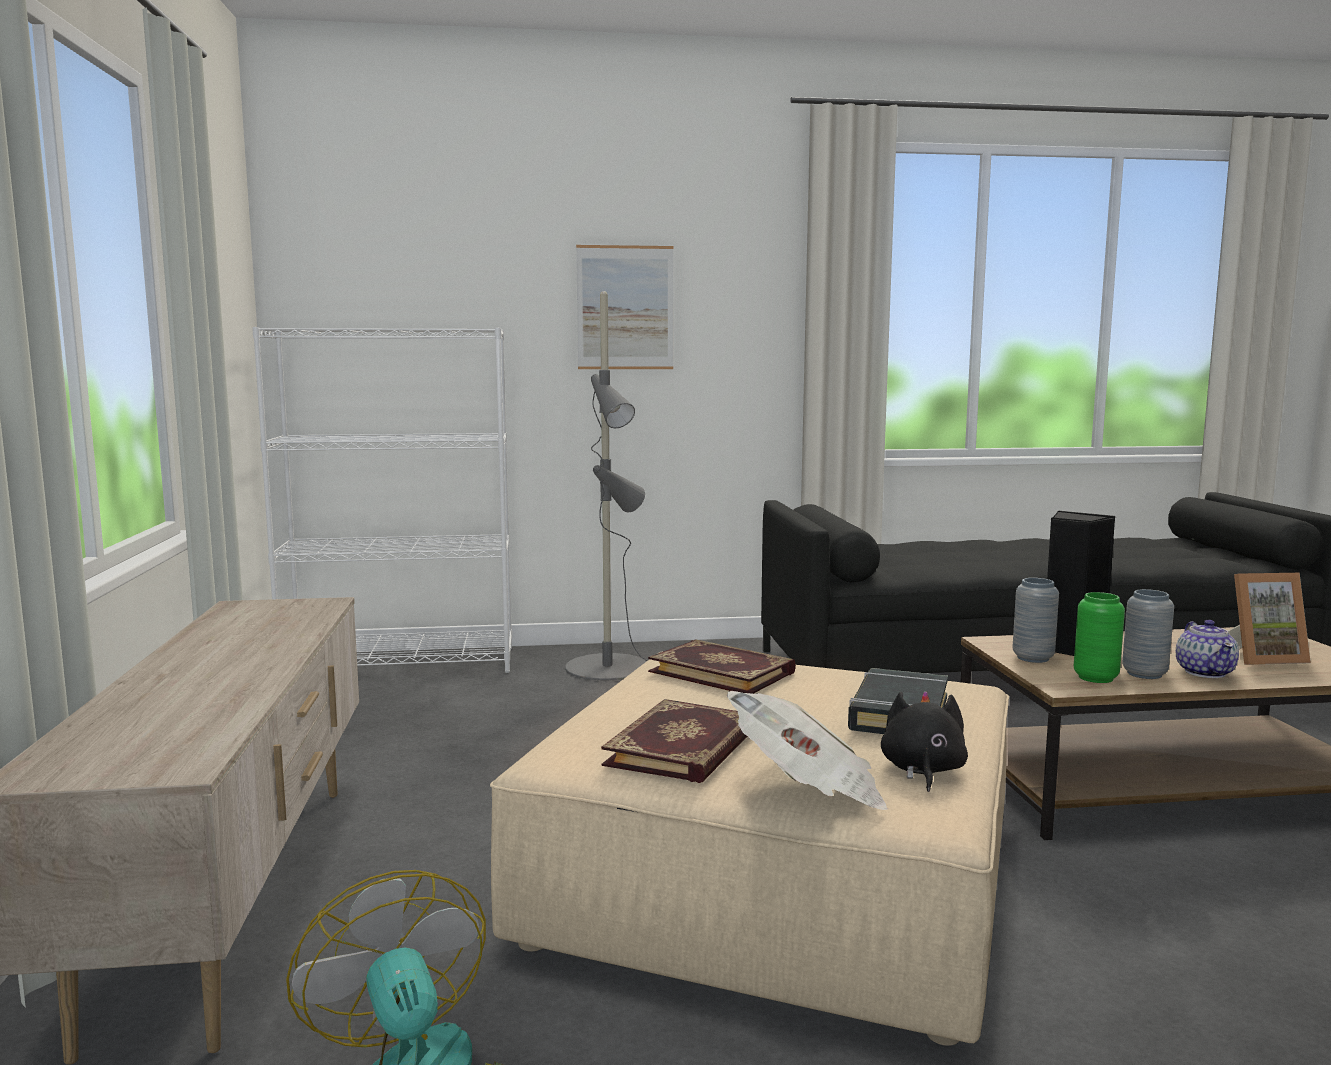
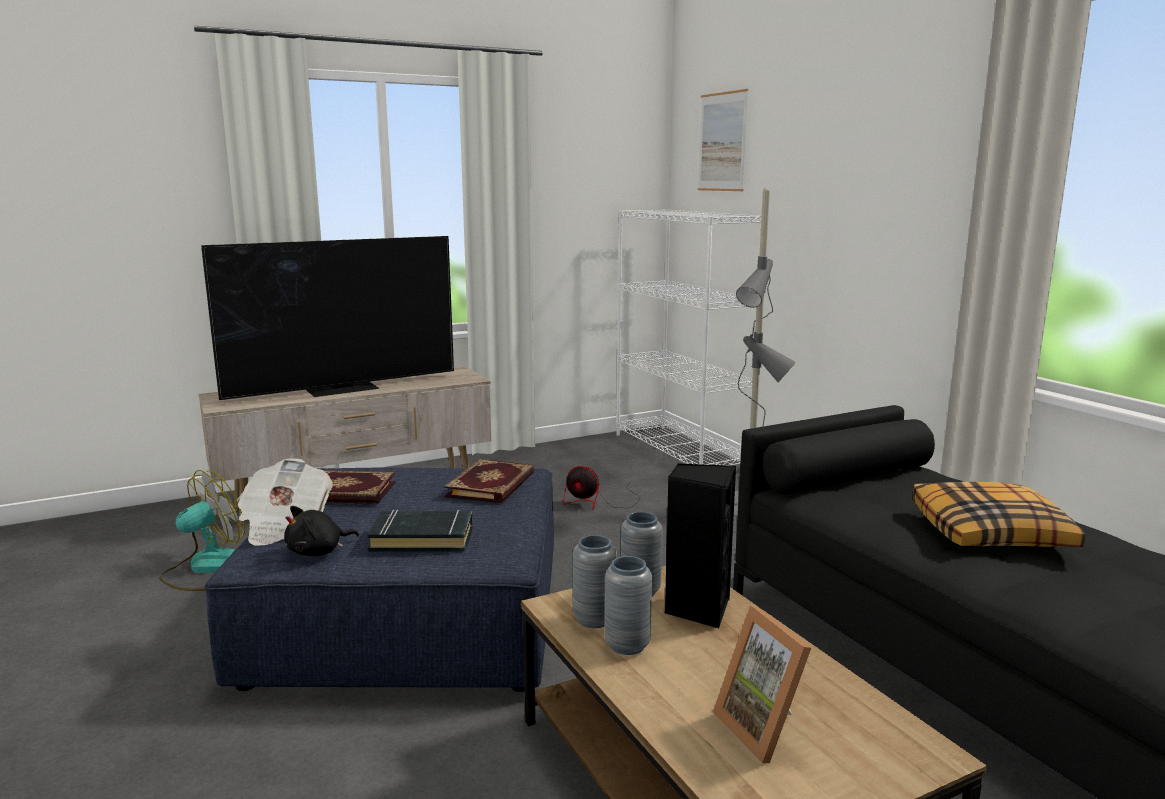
camera: 70 degrees right, 5 degrees up
beige ottoman [490,651,1009,1046] -> blue ottoman [205,468,554,692]
picture [576,245,673,369] -> picture moved to [698,89,748,191]
black plush toy [881,691,968,792] -> black plush toy turned 150 degrees clockwise [284,506,359,556]
green vase [1074,592,1125,683] -> grey vase [573,535,617,628]
teapot [1176,620,1239,678] -> none
none -> television [201,236,454,400]
none -> fan [563,466,640,510]
none -> pillow [913,482,1085,547]

